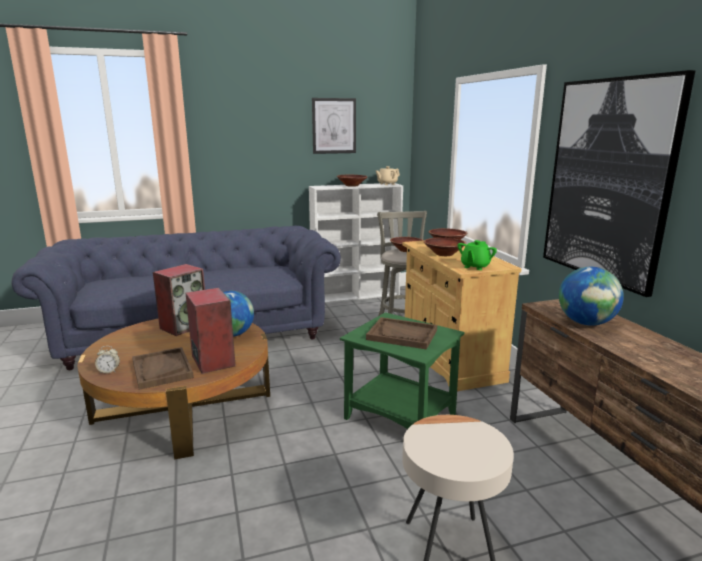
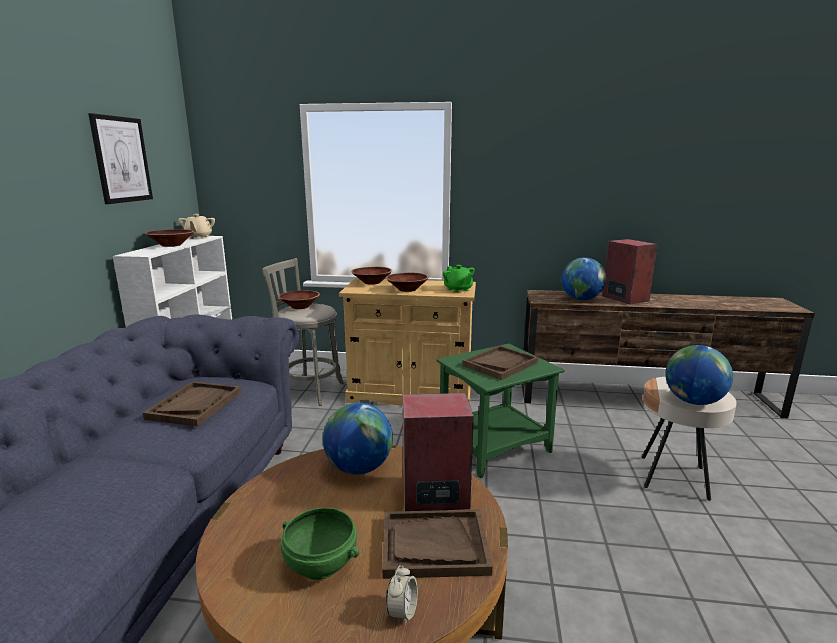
camera: 65 degrees left, 0 degrees up
speaker [153,264,205,336] -> speaker moved to [602,239,658,304]
picture [543,70,696,297] -> none
none -> brown tray [143,381,241,427]
none -> green bowl [281,508,359,580]
none -> globe [665,345,733,405]

